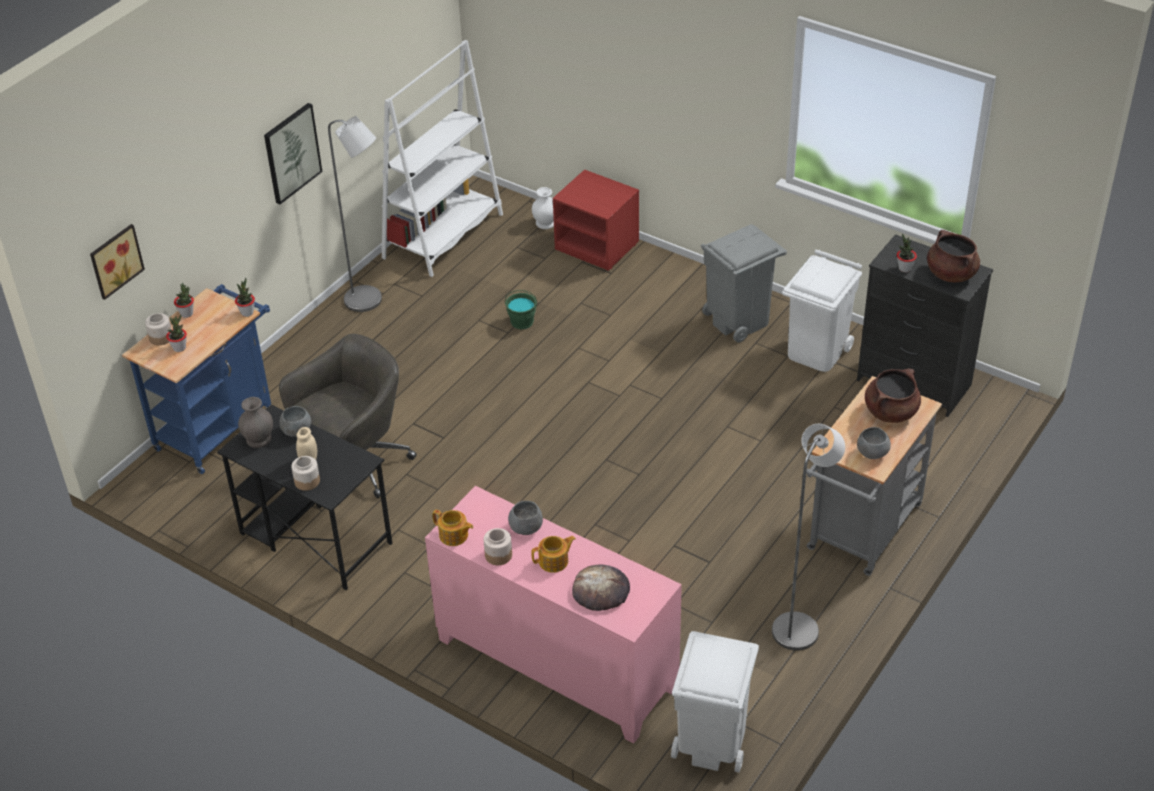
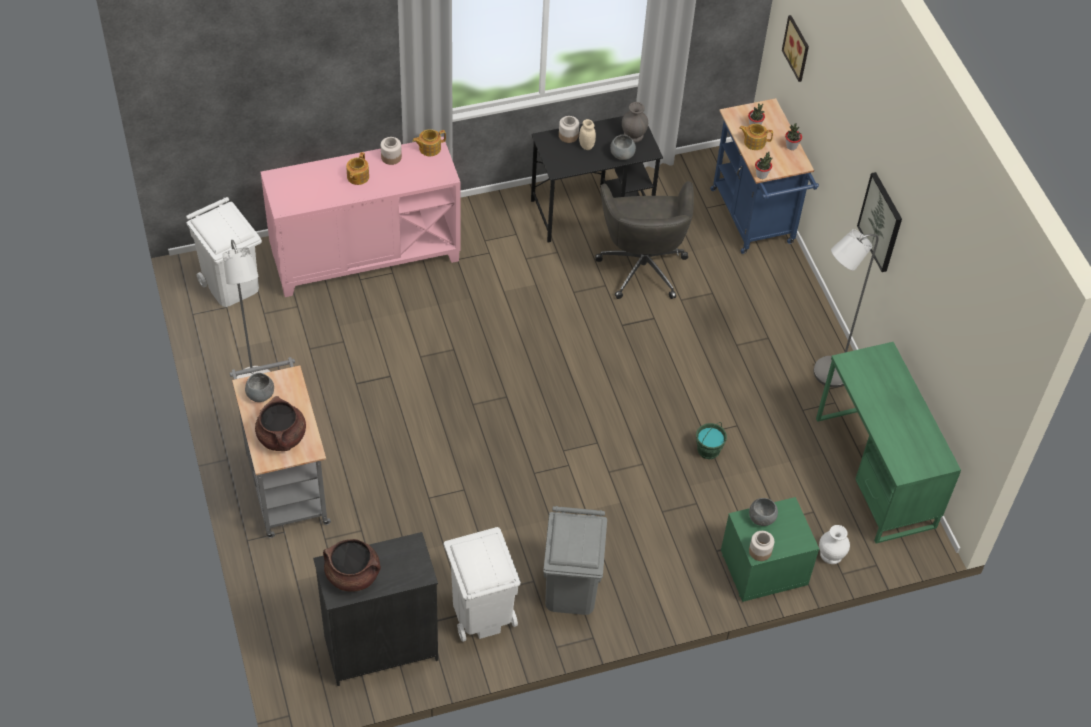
camera: 125 degrees right, 10 degrees up
jar [145,313,172,345] -> jar moved to [749,531,774,561]
white bookcase [381,40,503,277] -> green desk [816,342,961,543]
grey bowl [508,501,543,535] -> grey bowl moved to [749,498,778,526]
red nightstand [553,169,639,271] -> green nightstand [721,497,819,602]
bread [572,565,630,611] -> none
potted plant [897,234,917,272] -> none
none -> teapot [739,124,773,150]

